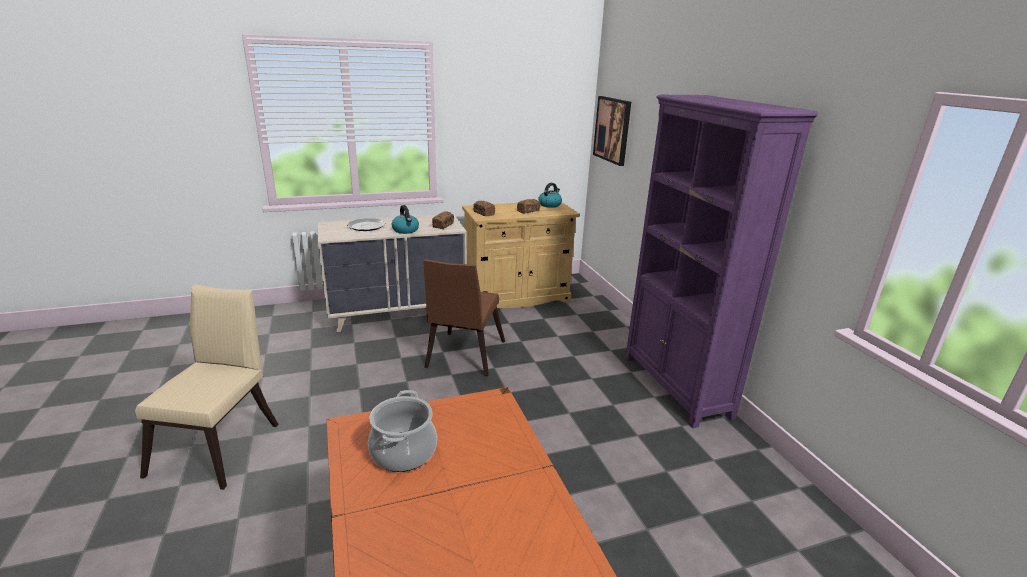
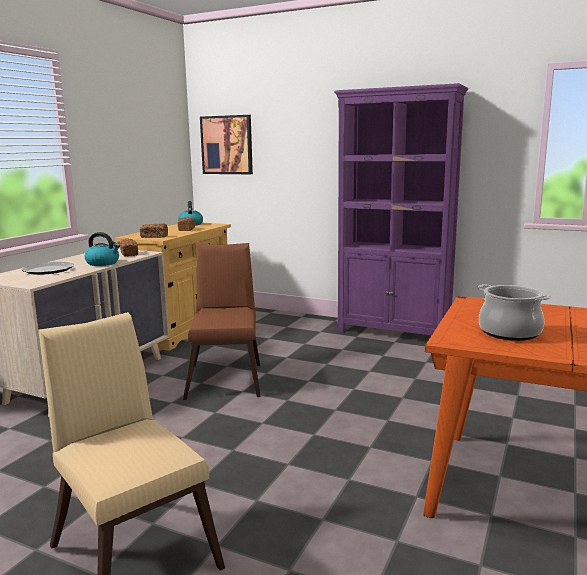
camera: 45 degrees left, 10 degrees down
brown chair [423,259,505,376] -> brown chair turned 150 degrees counterclockwise [183,243,260,400]

